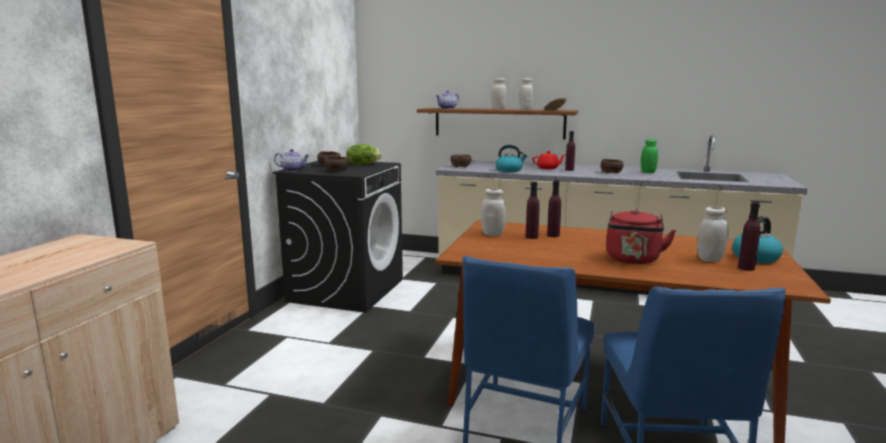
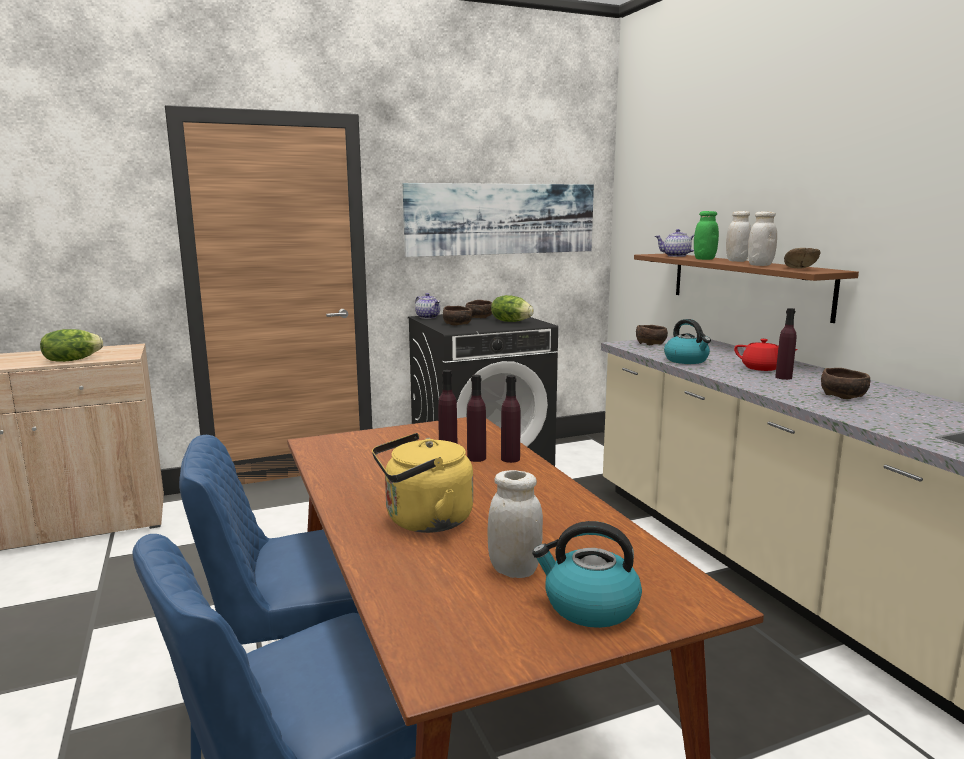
camera: 50 degrees right, 0 degrees up
white jar [481,189,506,236] -> none
red kettle [606,209,676,264] -> yellow kettle [372,433,473,533]
green jar [641,139,658,173] -> green jar moved to [694,211,719,260]
purple bottle [738,202,760,271] -> purple bottle moved to [501,375,521,463]
none -> lettuce [40,329,103,362]
none -> picture [403,183,594,257]

